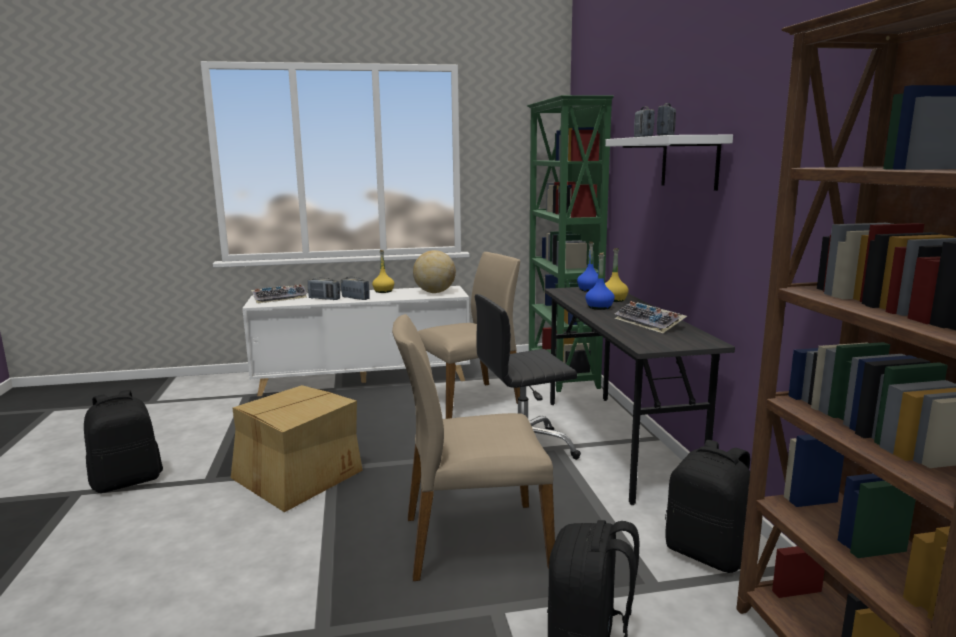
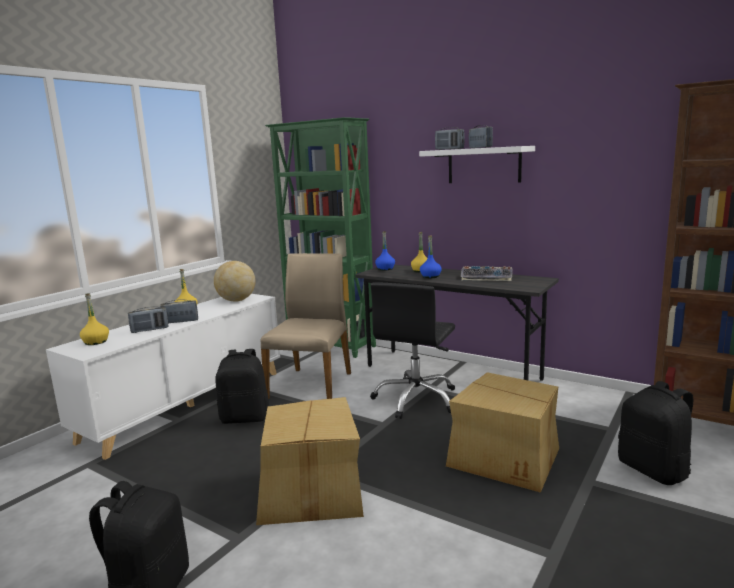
camera: 45 degrees left, 0 degrees up
keyboard [251,284,307,304] -> yellow bottle [80,293,109,345]
beige chair [392,314,555,581] -> cardboard box [446,372,559,493]
black backpack [665,440,750,573] -> black backpack moved to [215,349,269,424]

